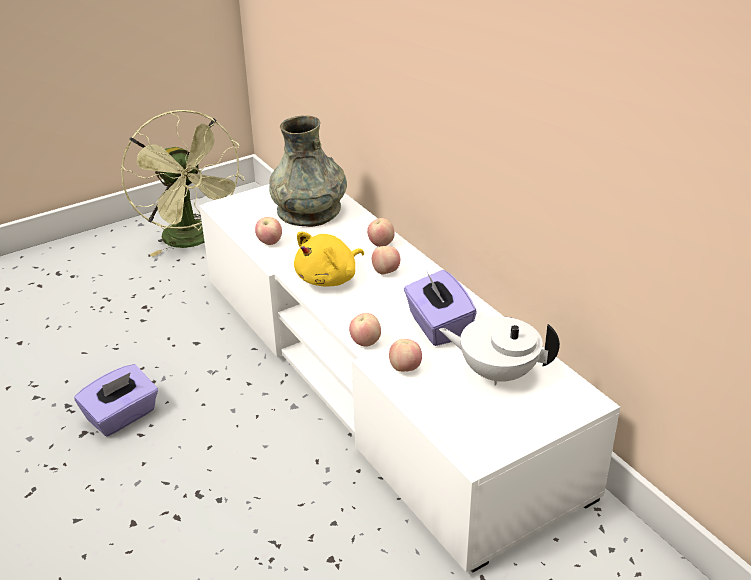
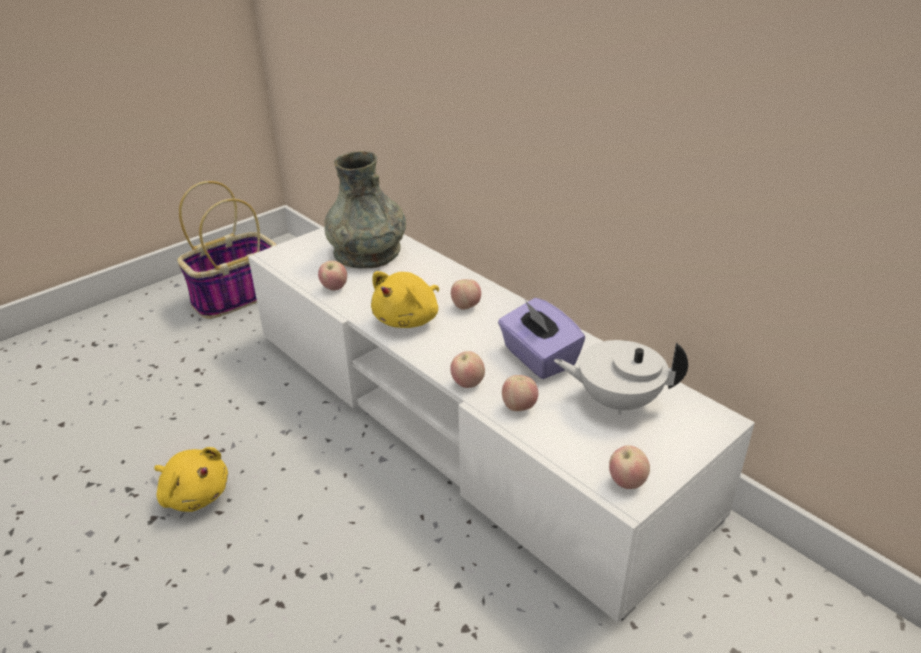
camera: 10 degrees left, 0 degrees up
purple tissue box [74,364,158,437] -> yellow plush toy [154,447,228,512]
green fan [121,110,245,257] -> basket [178,181,277,319]
apple [367,218,395,247] -> apple moved to [609,445,650,489]

